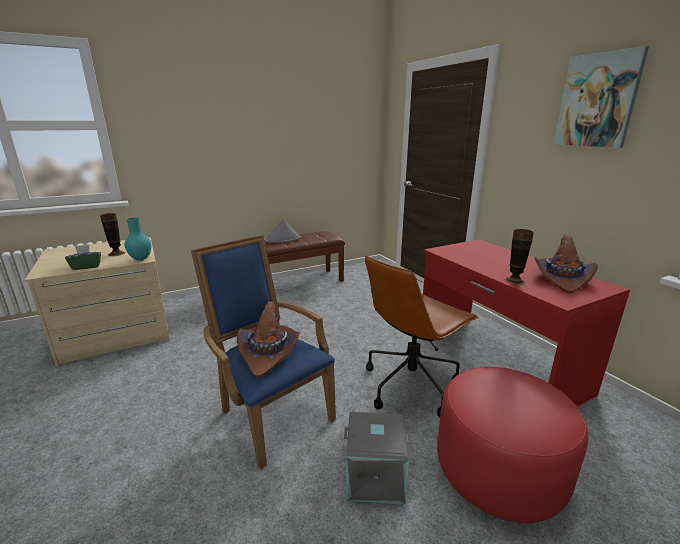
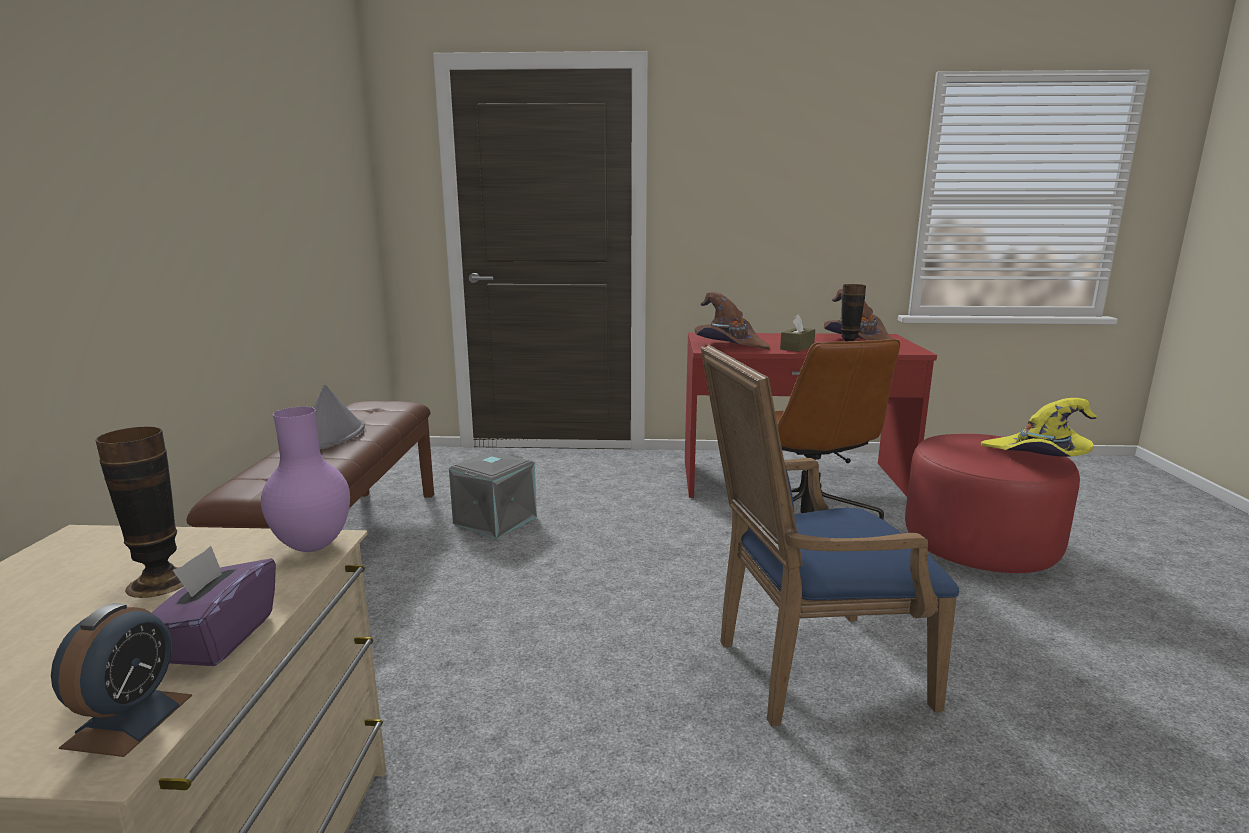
camera: 60 degrees left, 5 degrees down
green tissue box [65,245,101,270] -> purple tissue box [152,546,276,666]
turquoise vase [124,217,151,261] -> purple vase [261,407,350,552]
brown hat [237,302,300,378] -> brown hat moved to [695,292,770,350]
grey storage box [344,412,412,505] -> grey storage box moved to [449,451,537,539]
picture [553,46,649,148] -> none
none -> alarm clock [51,603,192,757]
none -> brown tissue box [780,315,815,352]
none -> yellow hat [981,398,1097,457]

